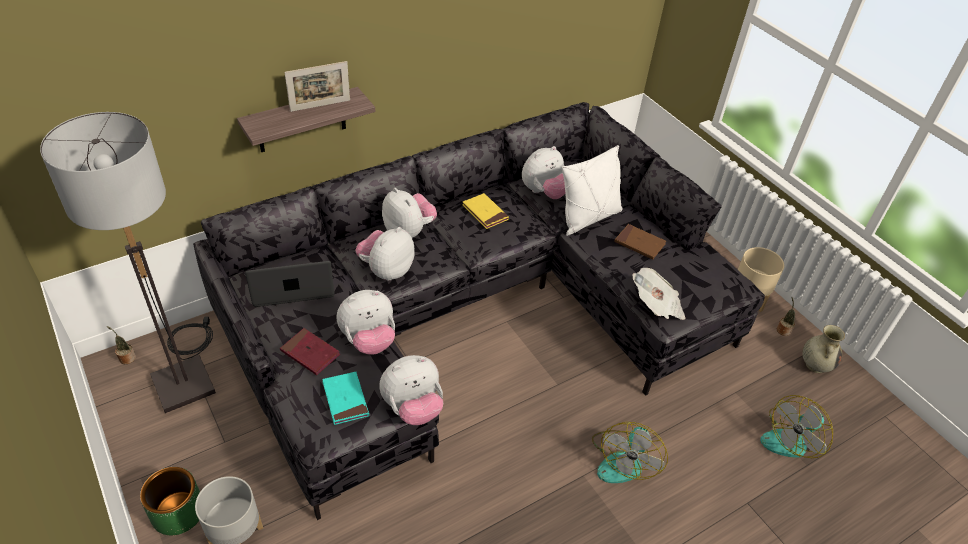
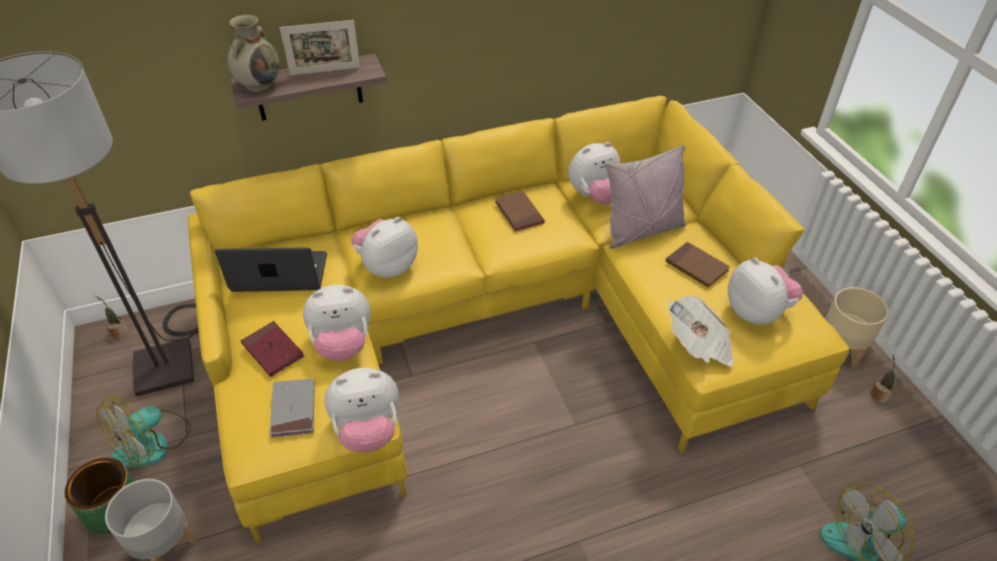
camera: 15 degrees right, 0 degrees up
black sofa [193,102,765,520] -> yellow sofa [188,96,849,543]
turquoise book [322,372,369,425] -> grey book [270,378,315,438]
plush toy [382,188,437,238] -> plush toy moved to [728,257,803,325]
yellow book [462,193,509,229] -> brown book [495,191,545,231]
white pillow [561,145,623,236] -> purple pillow [606,145,686,249]
fan [592,422,668,483] -> fan moved to [96,396,191,467]
beige vase [802,325,845,373] -> beige vase moved to [228,15,280,92]

